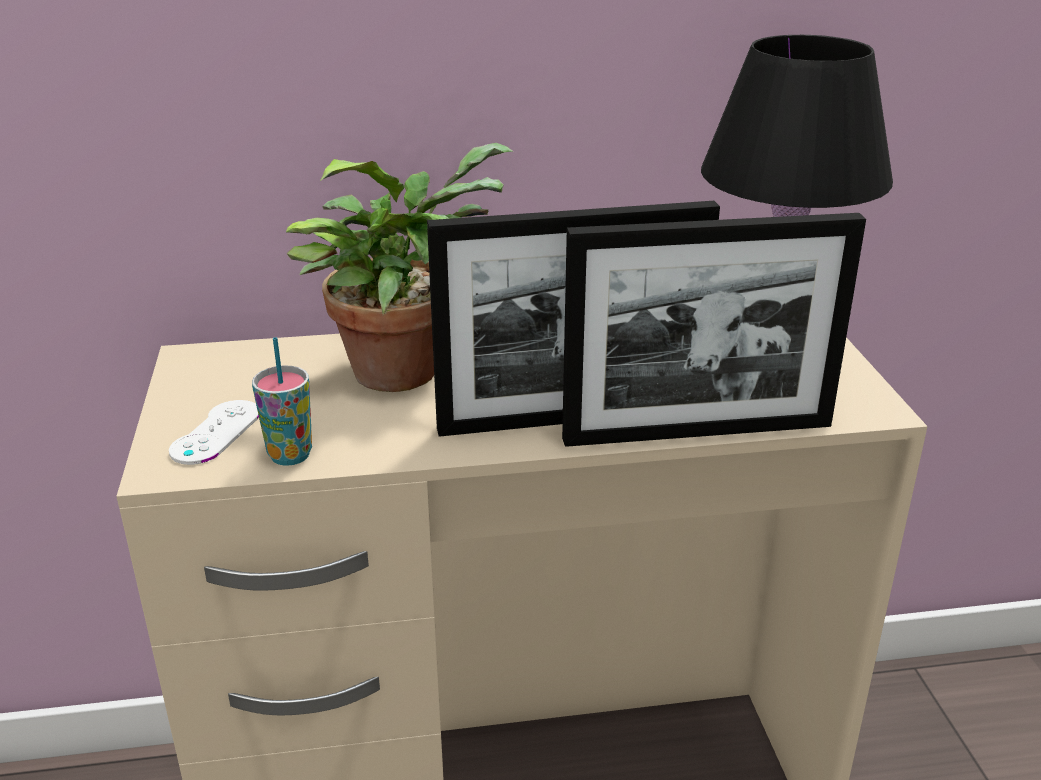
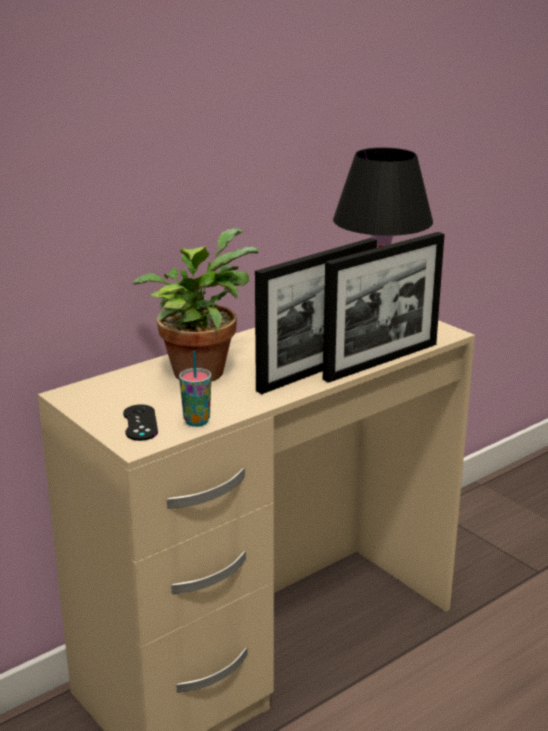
camera: 30 degrees left, 5 degrees down
white game controller [169,400,259,465] -> black game controller [123,405,158,441]

